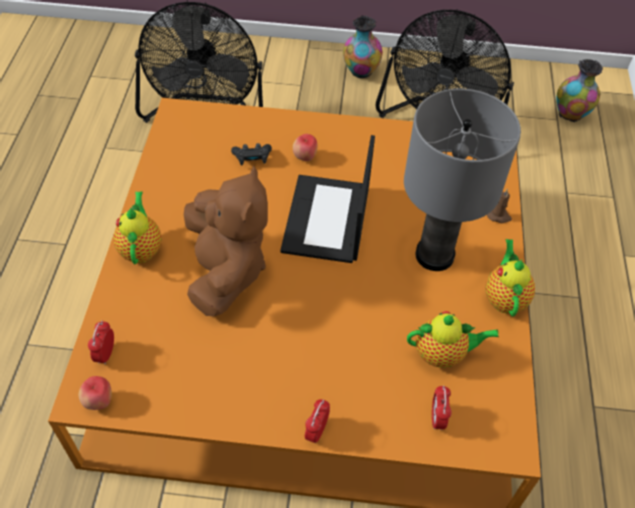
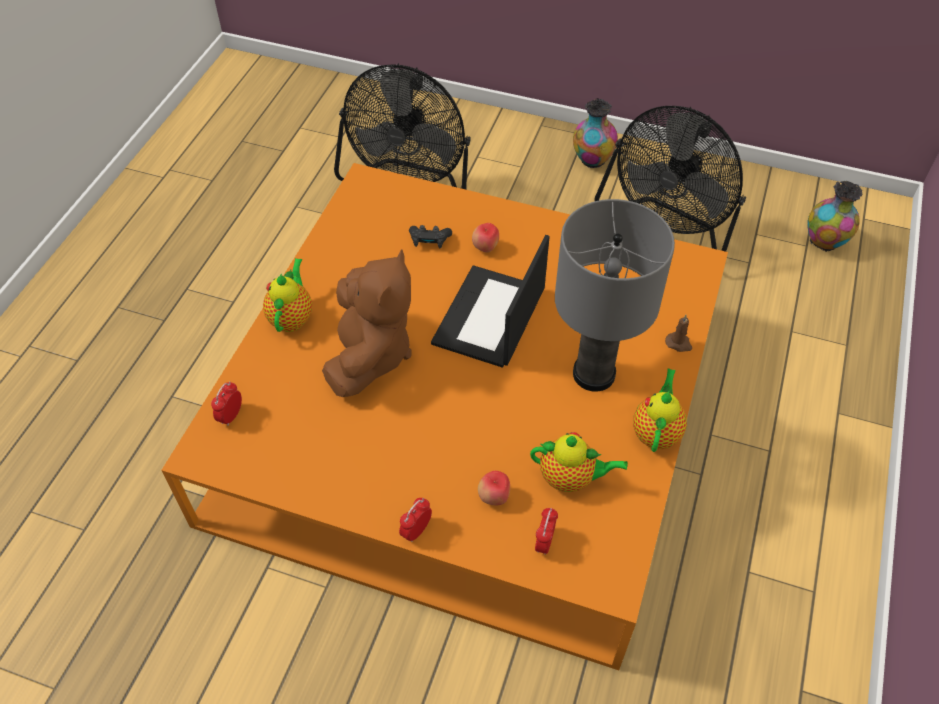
camera: 15 degrees right, 0 degrees up
apple [79,376,112,410] -> apple moved to [478,471,510,505]

